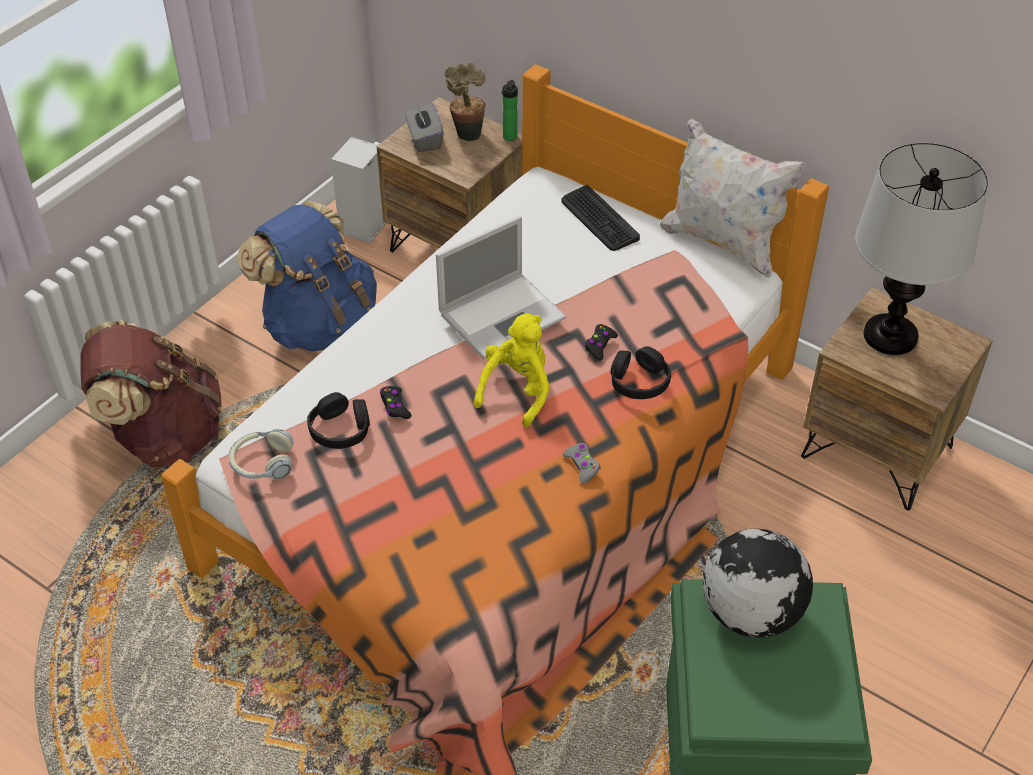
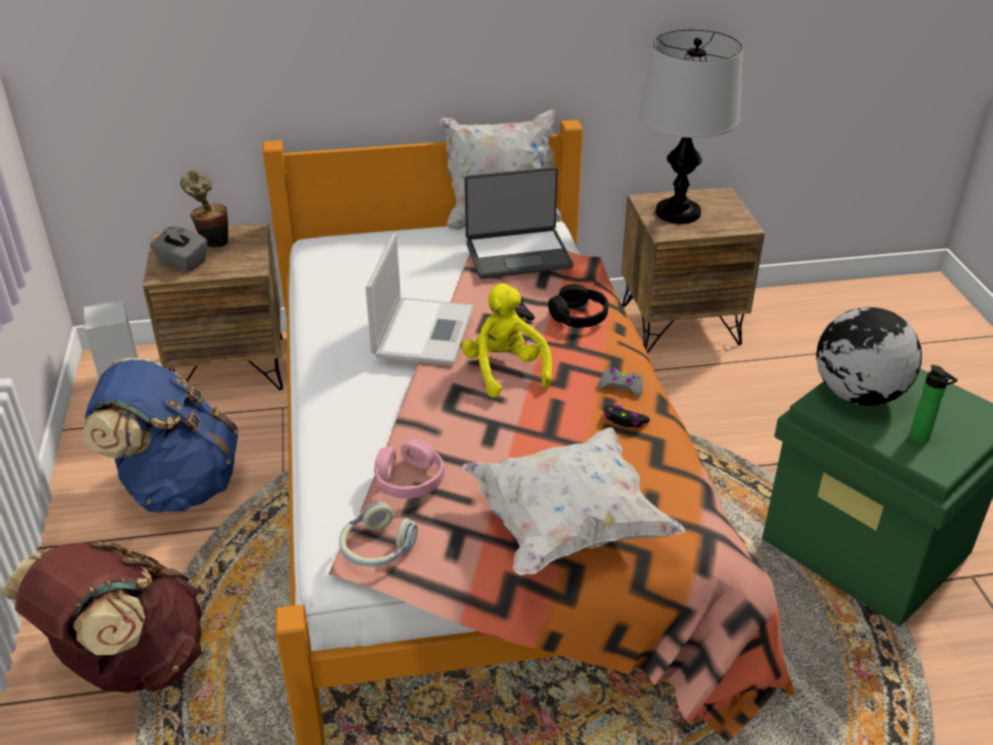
camera: 45 degrees left, 10 degrees down
black headphones [307,392,370,449] -> pink headphones [374,439,445,499]
black game controller [380,386,411,419] -> black game controller moved to [604,405,650,428]
bottle [502,80,518,141] -> bottle moved to [909,365,958,443]
keyboard [561,185,640,251] -> none
none -> white pillow [462,427,685,575]
none -> laptop [464,167,573,279]

